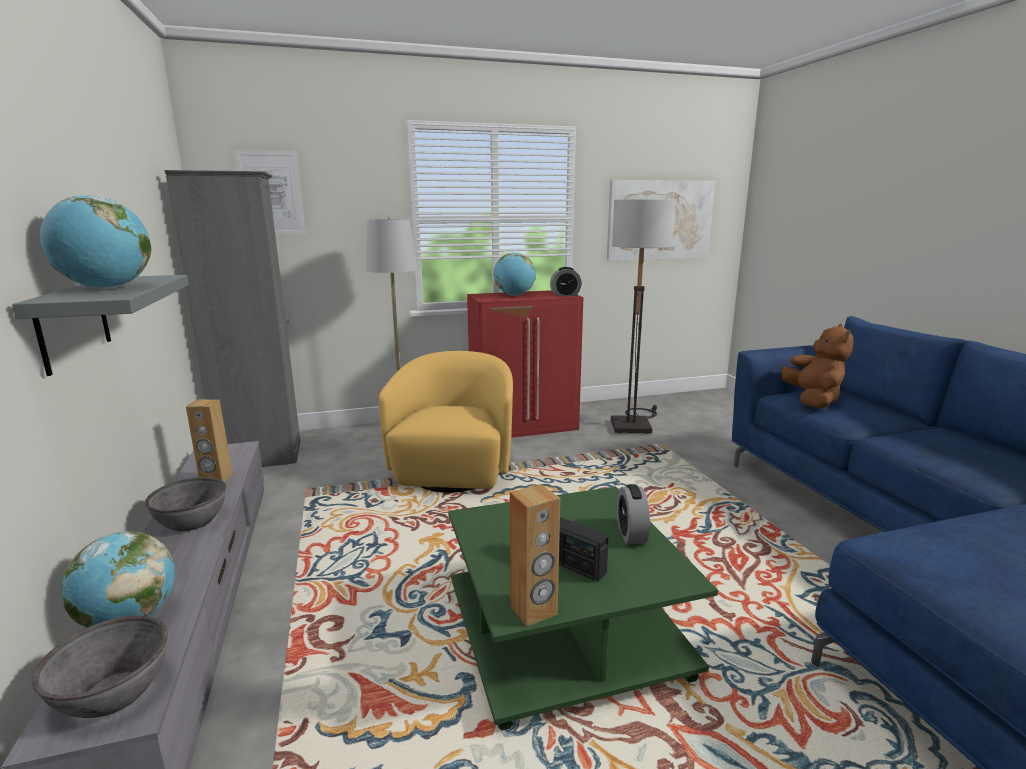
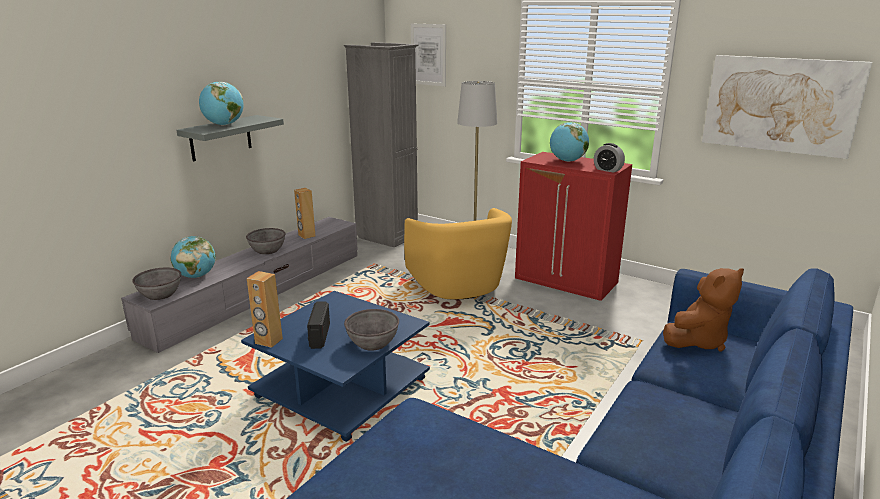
camera: 50 degrees right, 5 degrees up
yellow armchair [379,351,513,493] -> yellow armchair turned 105 degrees clockwise [404,208,512,299]
green coffee table [448,487,718,731] -> blue coffee table [241,291,430,442]
floor lamp [611,199,676,434] -> none
alarm clock [617,484,650,544] -> grey bowl [344,309,399,350]

